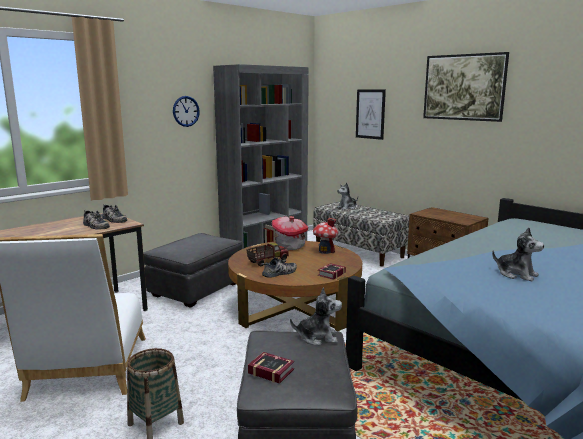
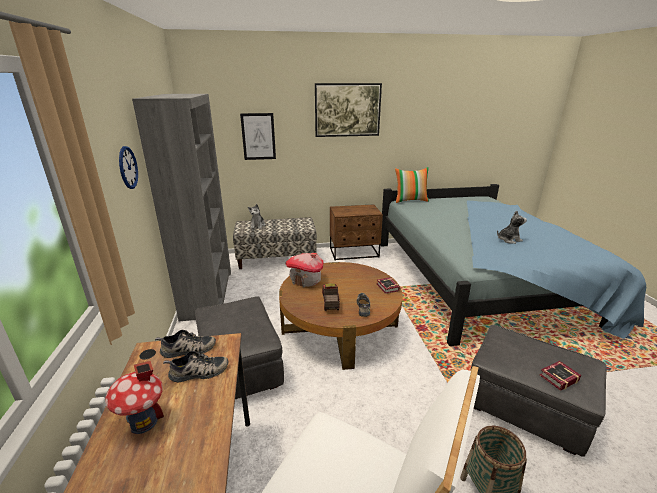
camera: 55 degrees left, 10 degrees up
plush toy [290,287,342,345] -> none
toy house [313,218,338,254] -> toy house moved to [105,361,164,434]
none -> pillow [395,167,429,203]

